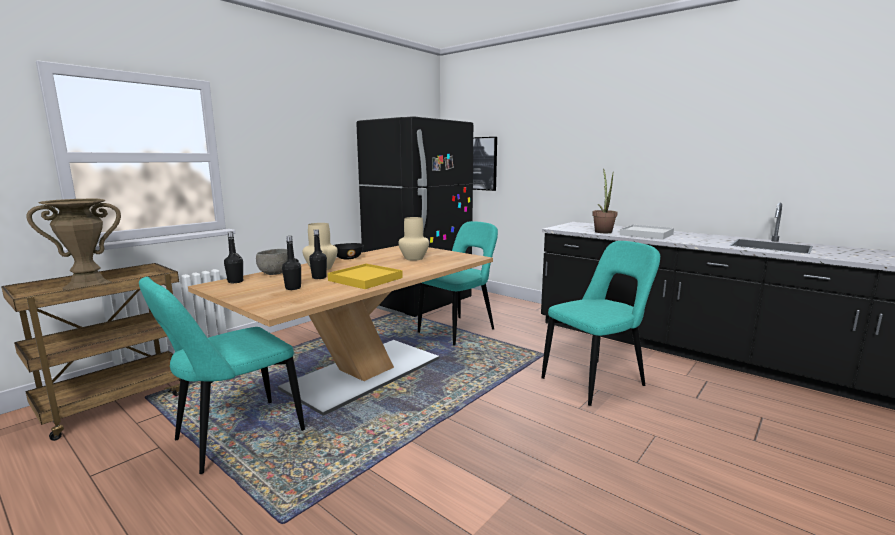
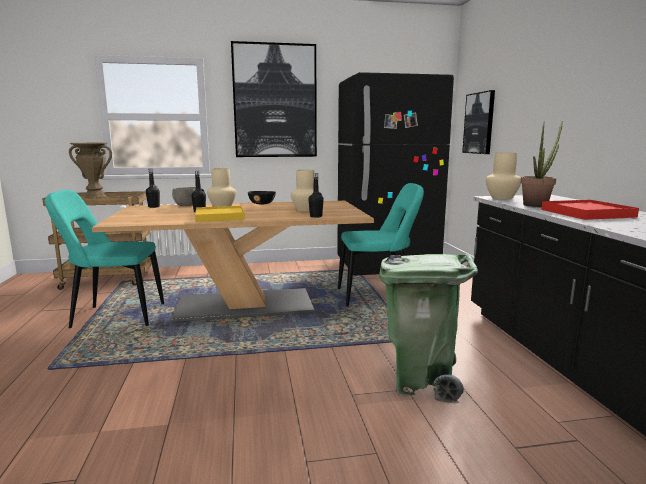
camera: 40 degrees right, 0 degrees up
black bottle [282,236,301,290] -> black bottle moved to [308,173,324,218]
turquoise chair [541,241,660,406] -> green trash can [379,254,478,403]
white tray [620,225,674,239] -> red tray [541,200,639,220]
none -> picture [231,41,317,157]
none -> beige vase [486,153,521,199]

